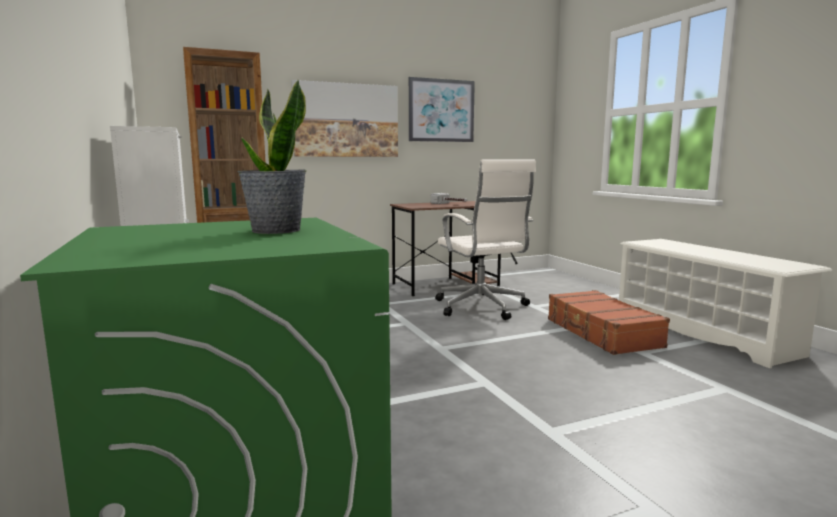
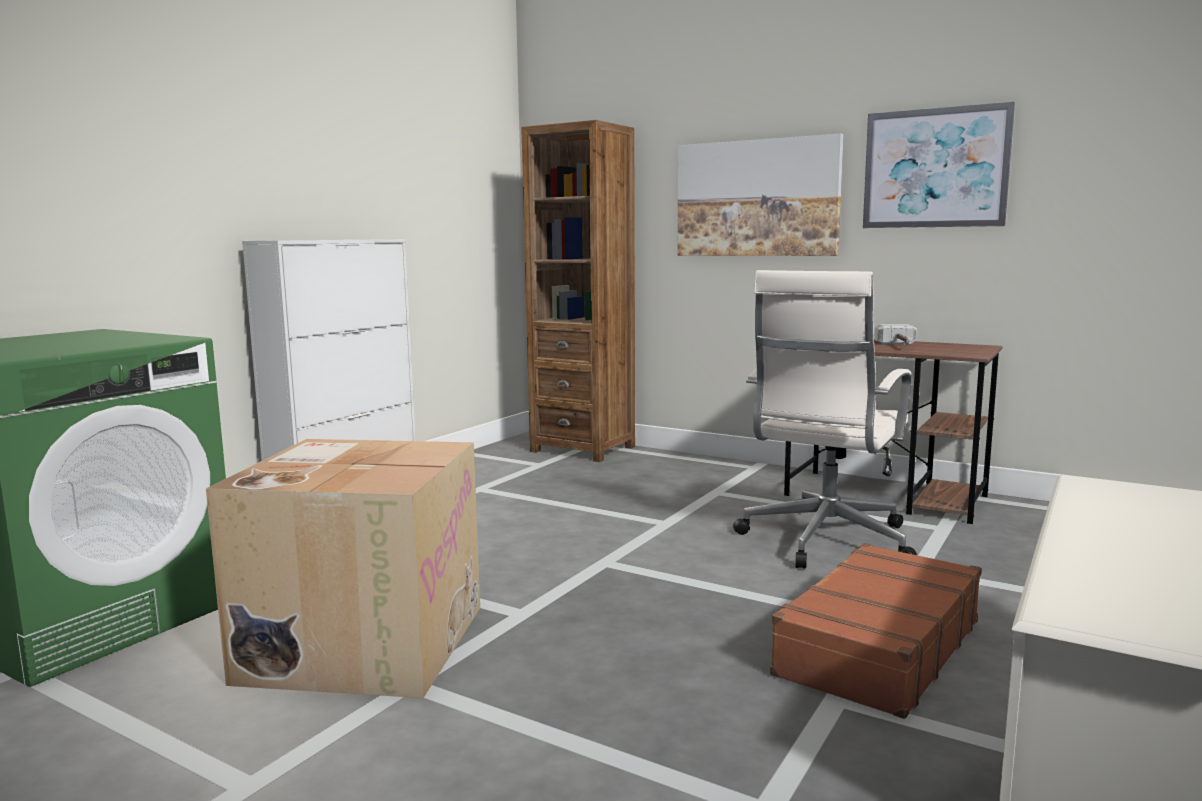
camera: 55 degrees right, 0 degrees up
potted plant [237,80,307,234] -> none
none -> cardboard box [206,439,480,698]

